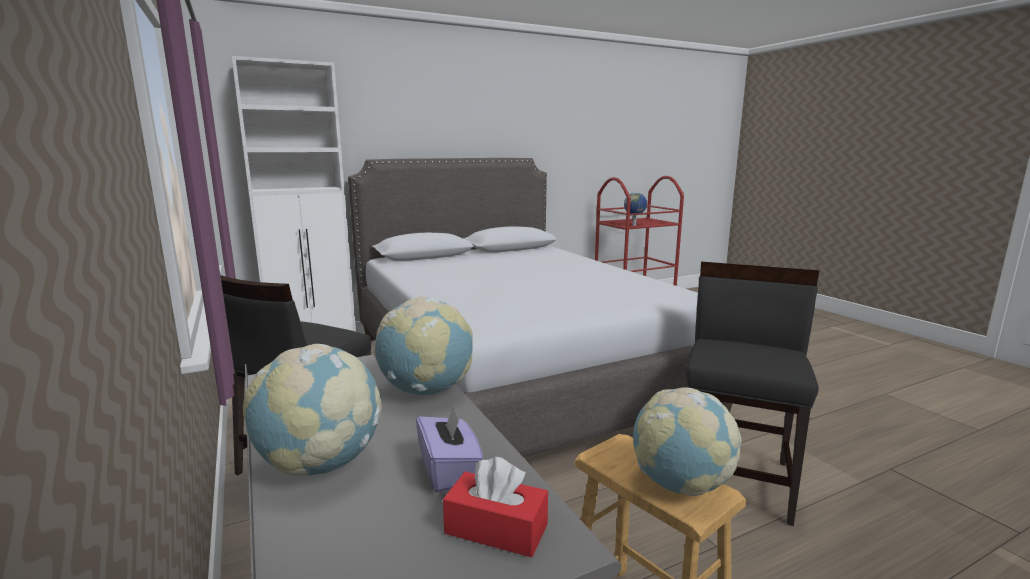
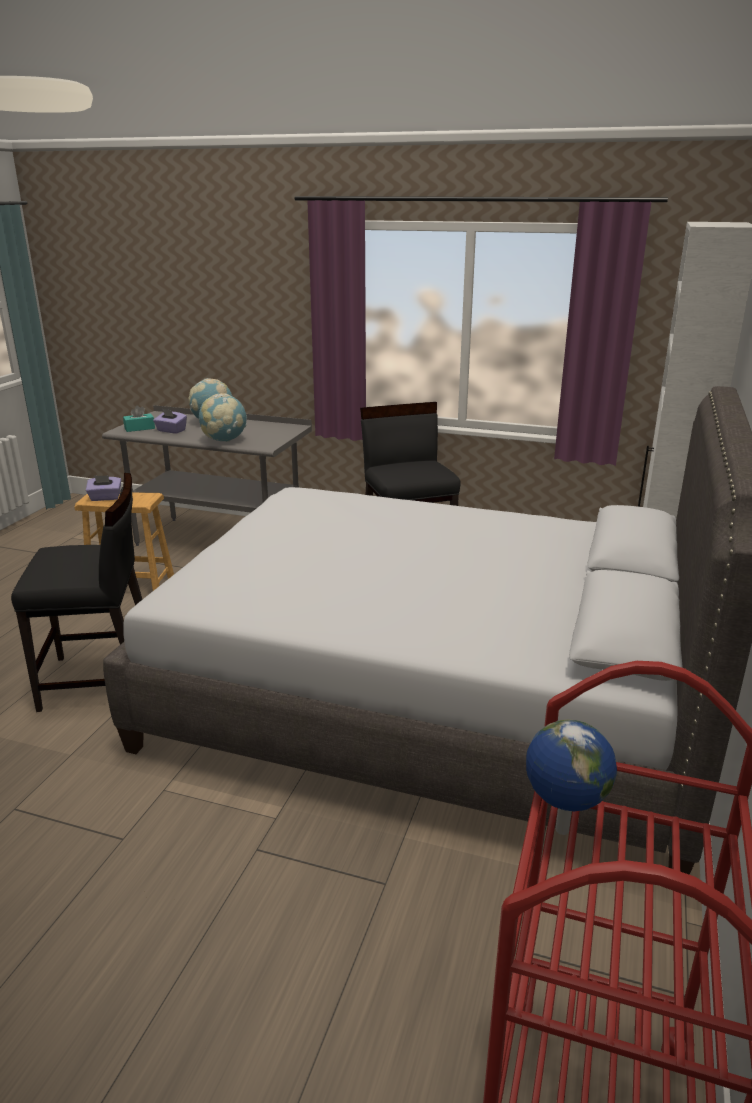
camera: 135 degrees right, 10 degrees up
red tissue box [443,457,548,557] -> turquoise tissue box [123,405,155,432]
globe [633,387,742,496] -> purple tissue box [86,475,121,501]
black chair [686,261,819,526] -> black chair turned 75 degrees counterclockwise [11,473,143,712]

